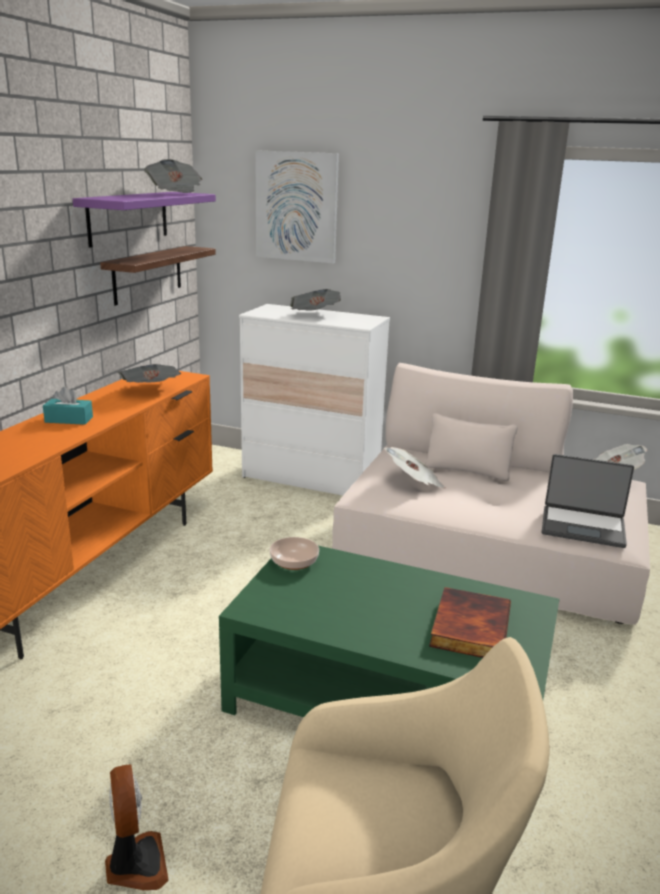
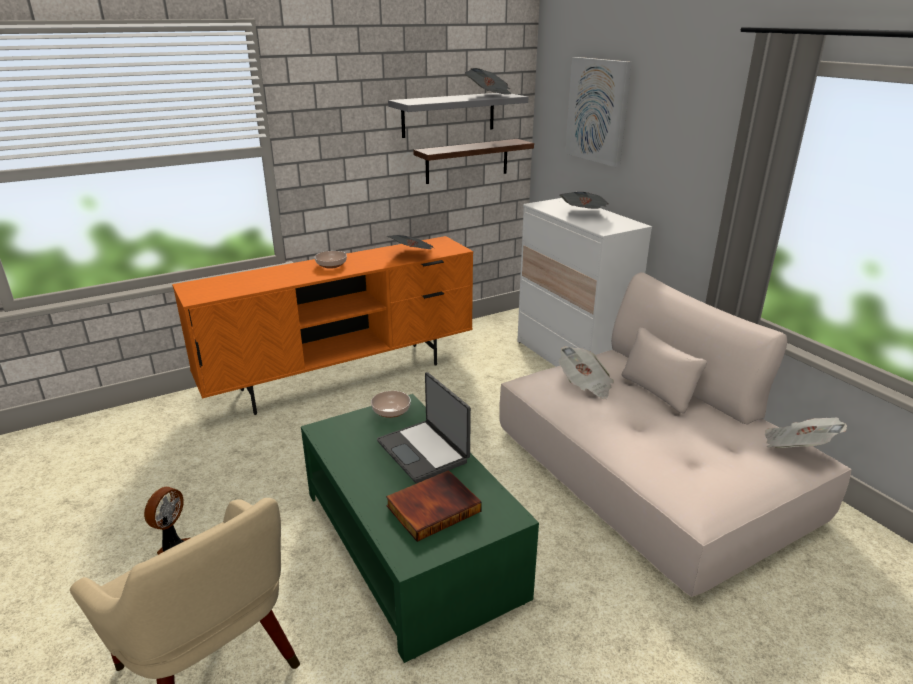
camera: 40 degrees right, 5 degrees up
turquoise tissue box [43,387,93,425] -> bowl [315,251,347,269]
purple shelf [73,192,216,248] -> grey shelf [388,93,528,138]
laptop [541,454,634,548] -> laptop moved to [377,372,471,483]

